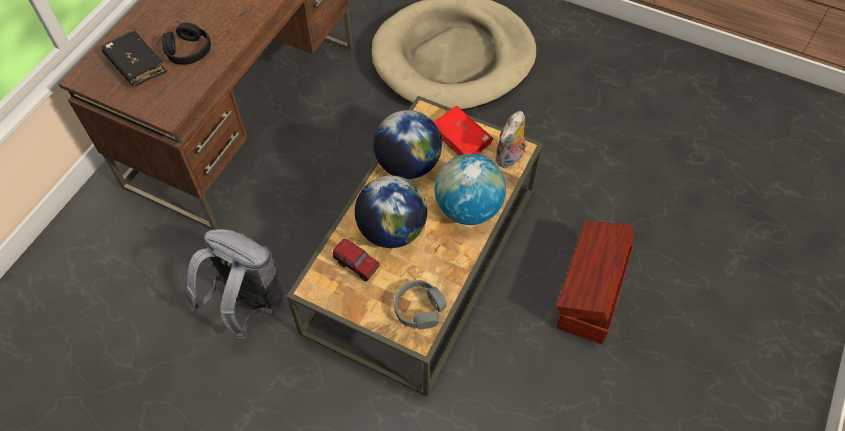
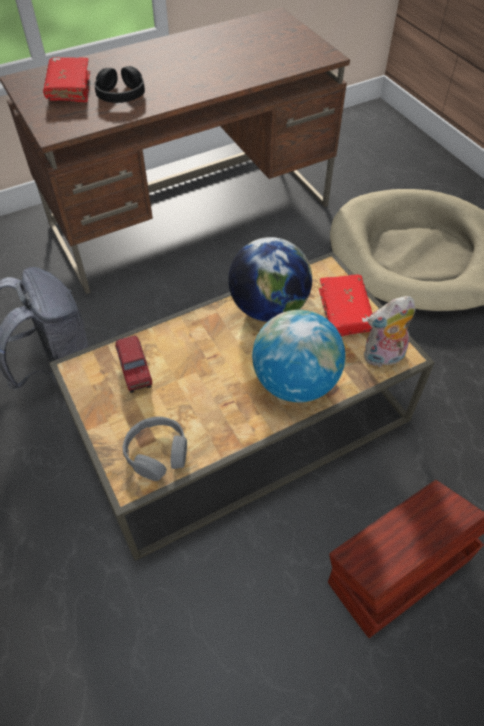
camera: 35 degrees right, 5 degrees down
black book [102,31,168,86] -> red book [43,57,90,102]
globe [355,176,427,248] -> none

